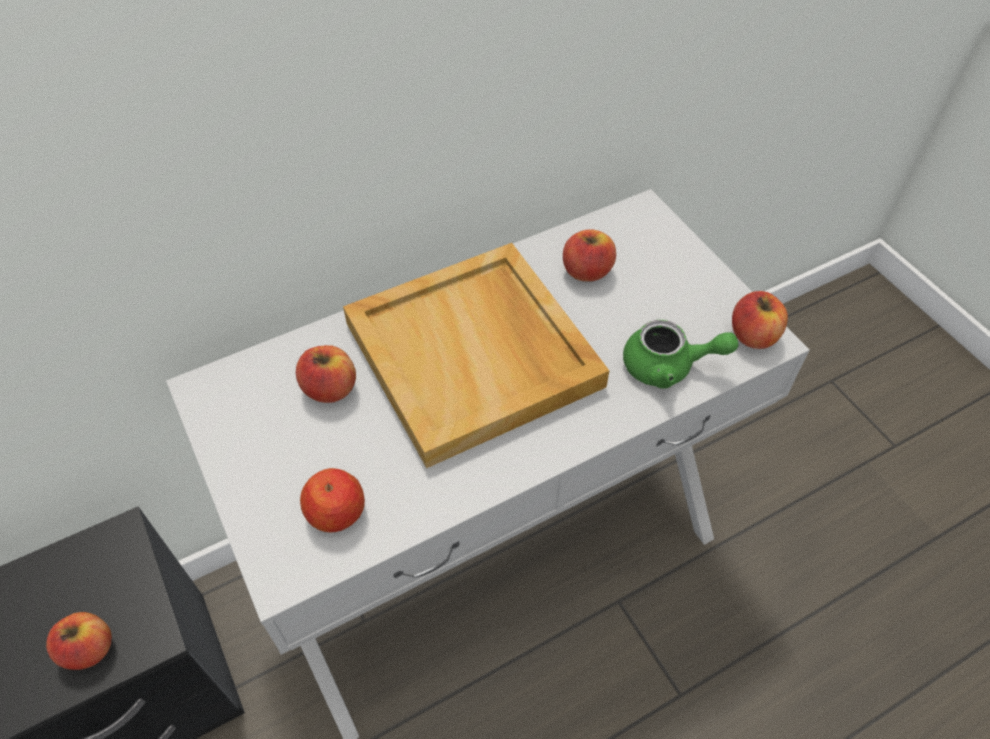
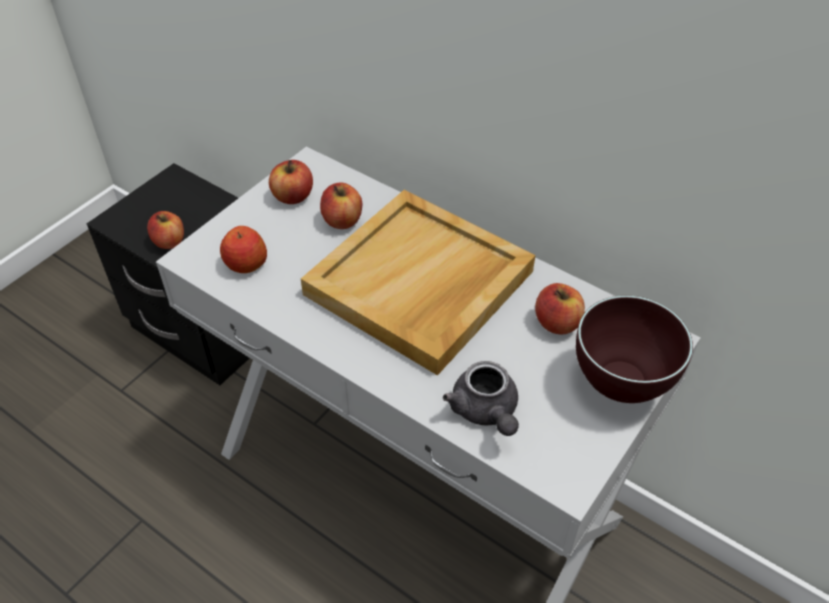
camera: 65 degrees right, 5 degrees down
green teapot [623,320,739,388] -> grey teapot [443,361,519,436]
apple [732,291,788,349] -> apple moved to [269,160,313,204]
none -> brown bowl [576,296,693,403]

